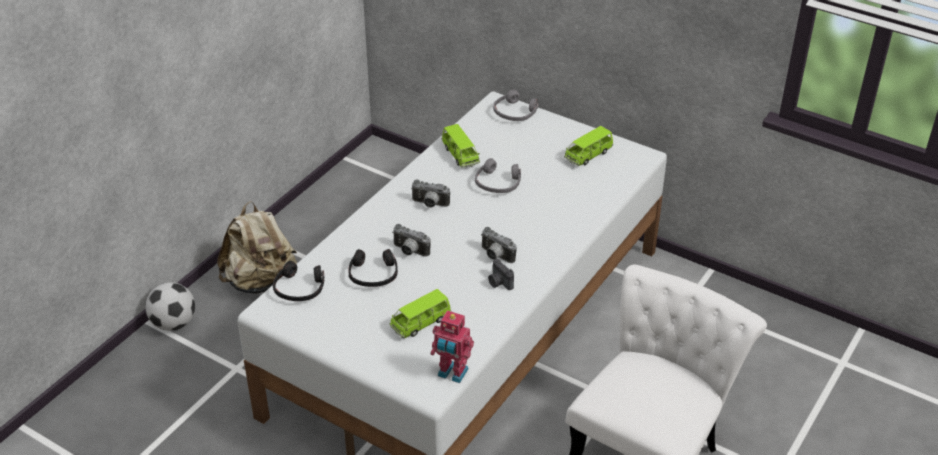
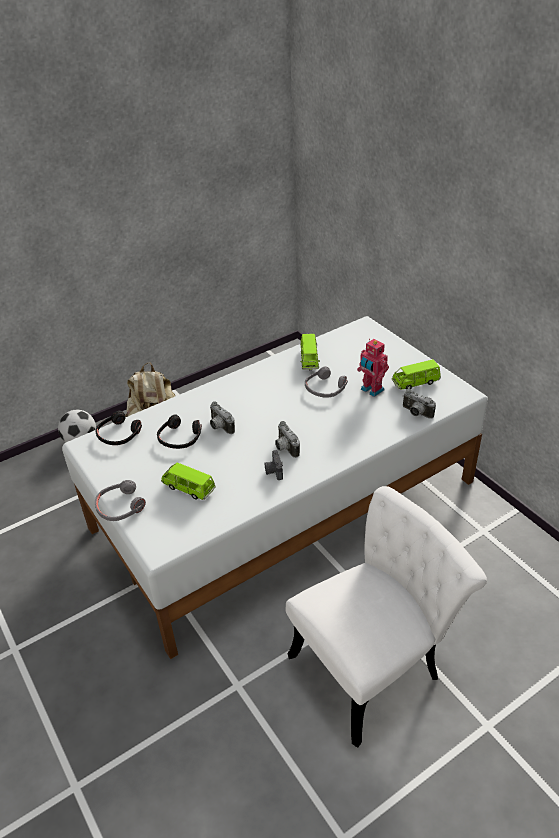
camera: 25 degrees right, 0 degrees up
green toy car [390,289,451,338] -> green toy car turned 45 degrees clockwise [161,463,216,500]
camera [411,179,450,208] -> camera moved to [403,389,436,419]
toy robot [431,310,474,383] -> toy robot moved to [357,339,389,397]
grey headphones [493,89,539,121] -> grey headphones moved to [95,480,146,521]

